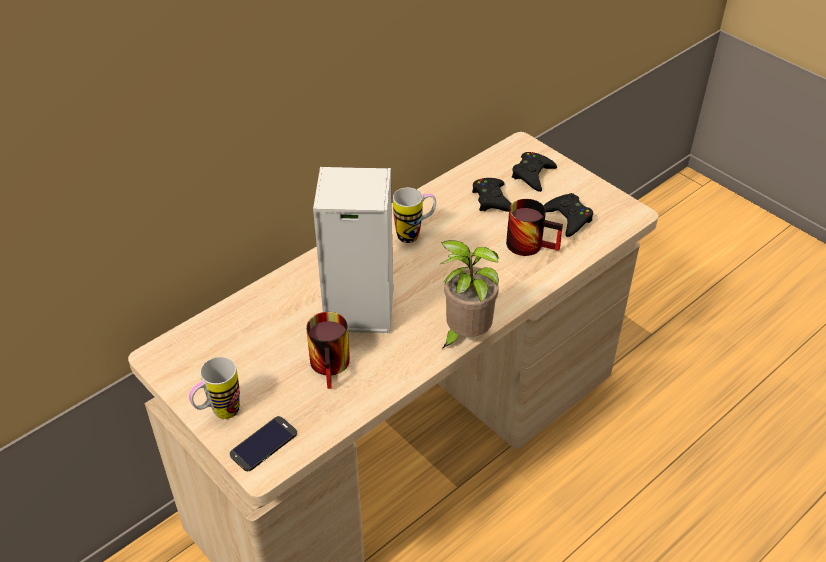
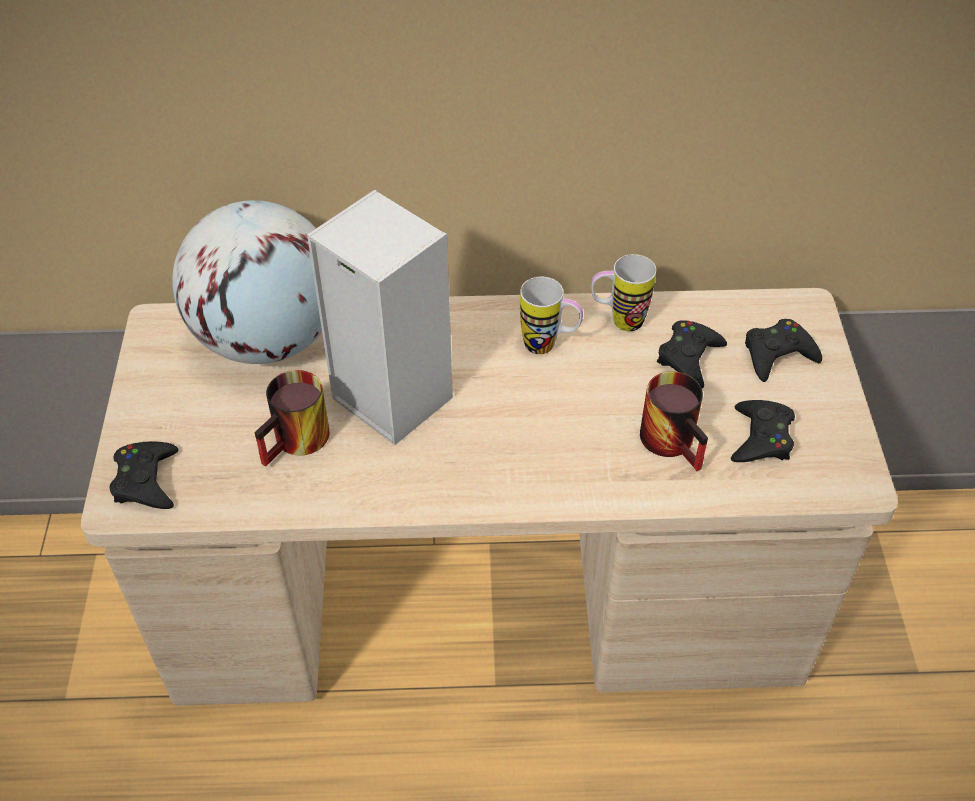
camera: 40 degrees right, 5 degrees up
mug [189,357,240,419] -> mug moved to [591,254,656,331]
phone [230,416,297,471] -> black game controller [110,441,179,509]
potted plant [440,240,499,349] -> none
none -> globe [172,200,322,364]

